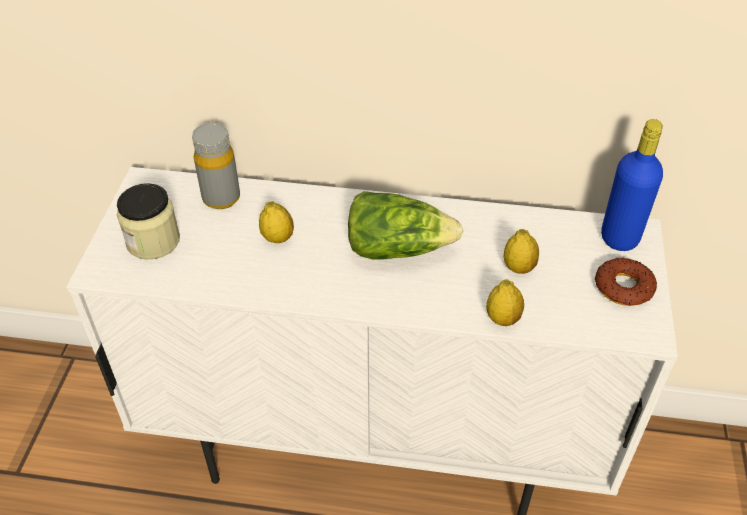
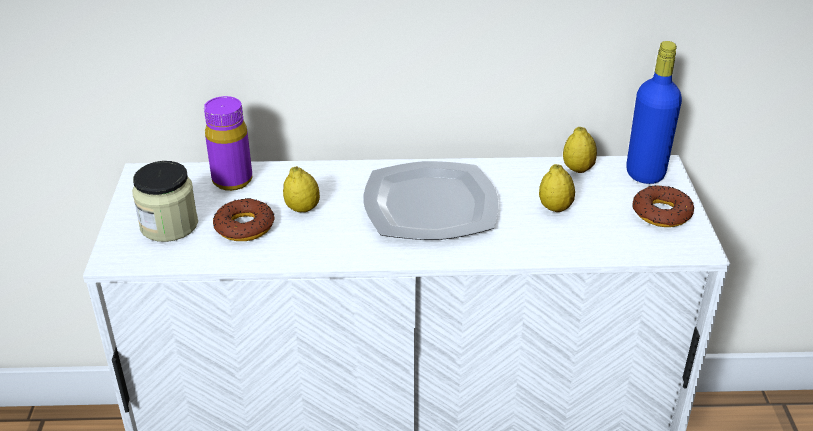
camera: 10 degrees left, 10 degrees down
grey bottle [192,123,240,209] -> purple bottle [204,96,253,191]
lettuce [348,191,463,260] -> plate [363,161,499,240]
lemon [486,279,524,326] -> lemon moved to [563,127,597,173]
none -> donut [213,198,275,241]

